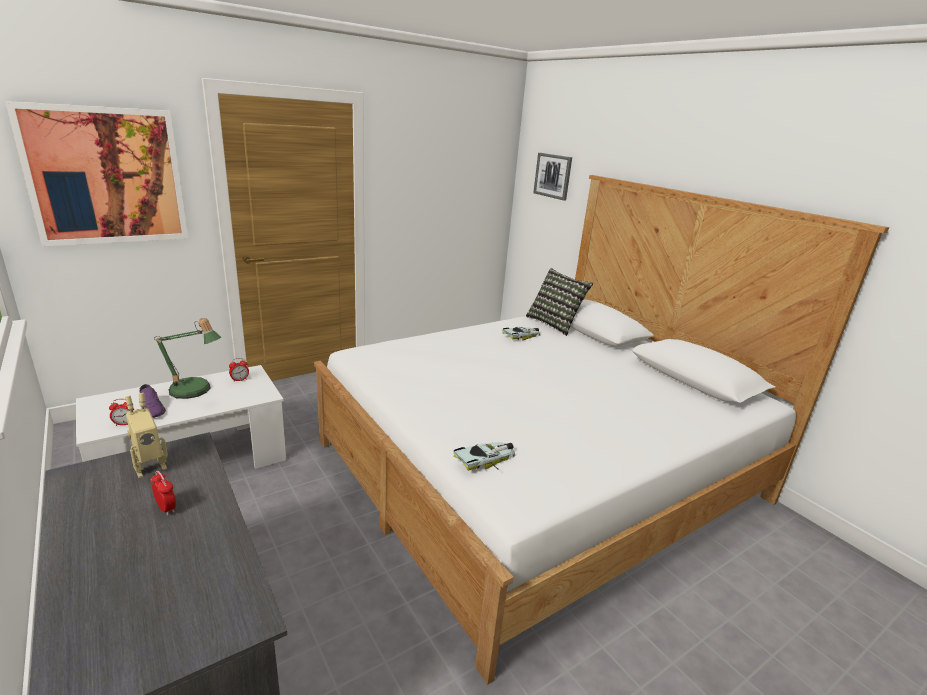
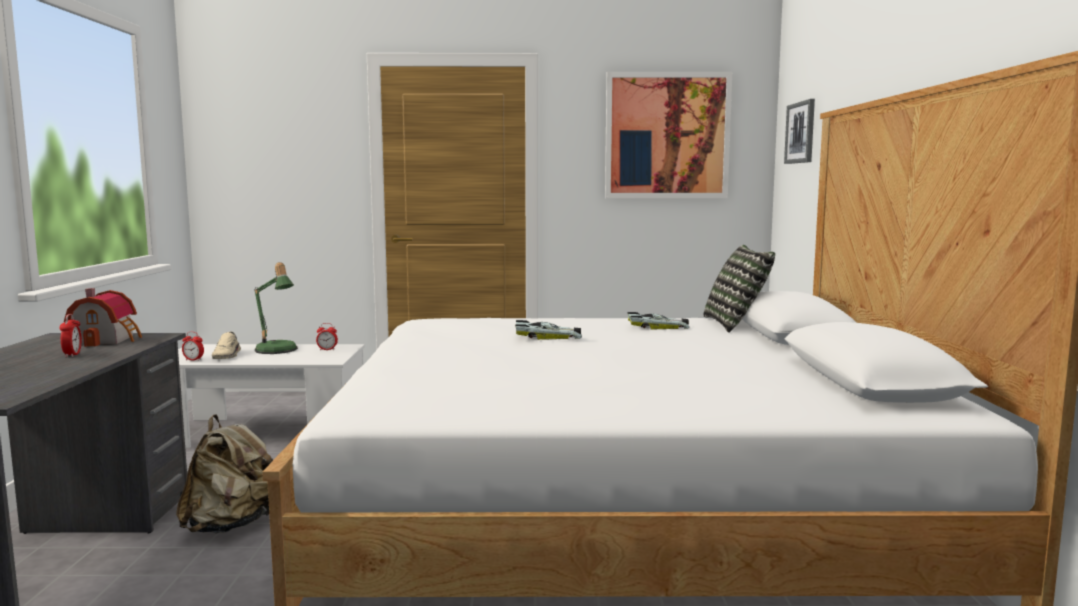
camera: 35 degrees right, 15 degrees down
picture [5,101,188,247] -> picture moved to [605,72,732,198]
toy robot [125,393,168,478] -> toy house [64,288,142,347]
purple shoe [140,384,166,418] -> beige shoe [212,332,241,359]
toy car [453,442,515,470] -> toy car moved to [515,320,582,340]
none -> beige backpack [176,415,274,533]

